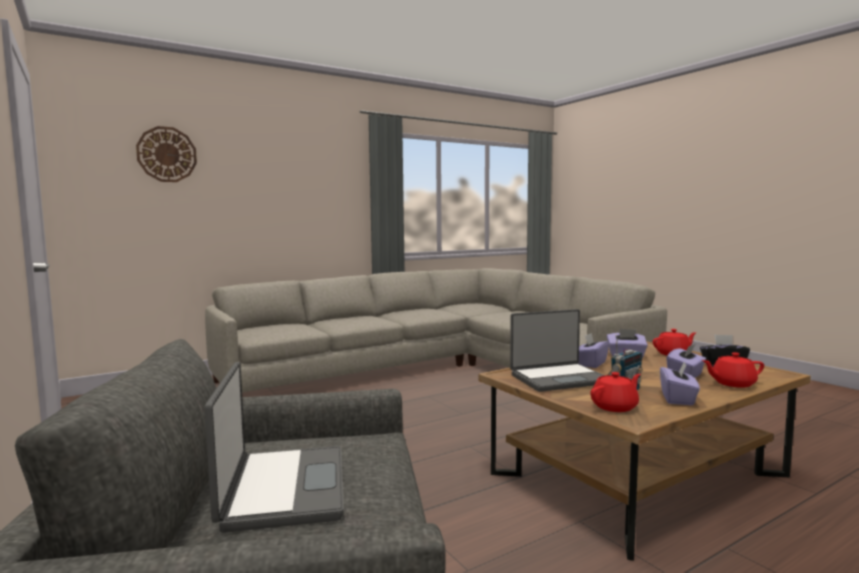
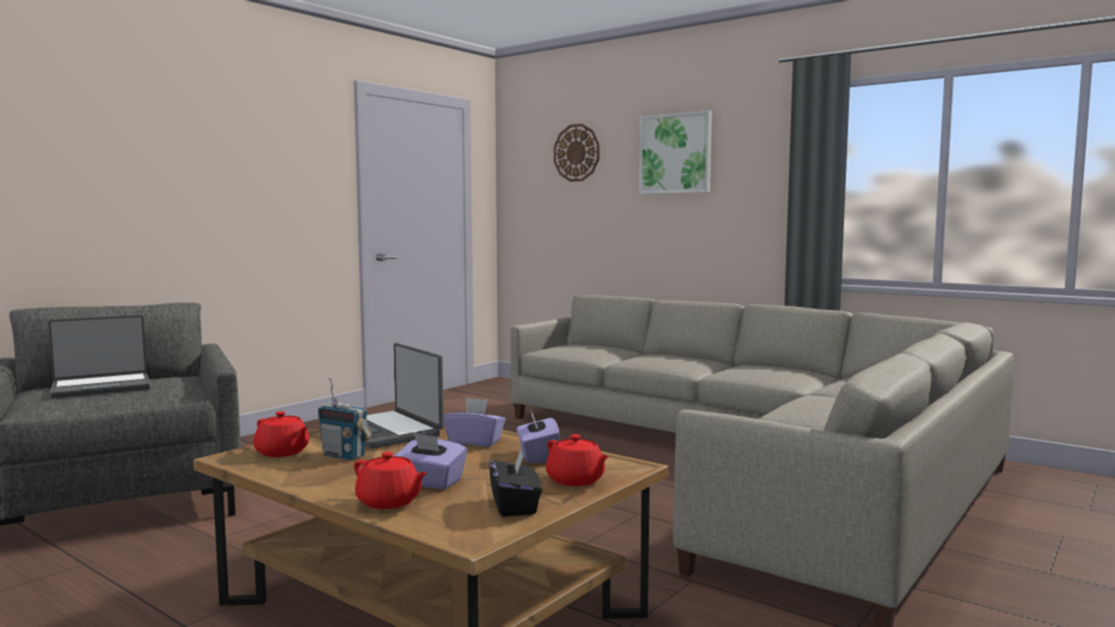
camera: 70 degrees right, 0 degrees up
purple tissue box [660,360,700,405] -> none
red teapot [702,352,764,388] -> red teapot turned 150 degrees clockwise [354,452,428,509]
none -> picture [639,110,712,194]

